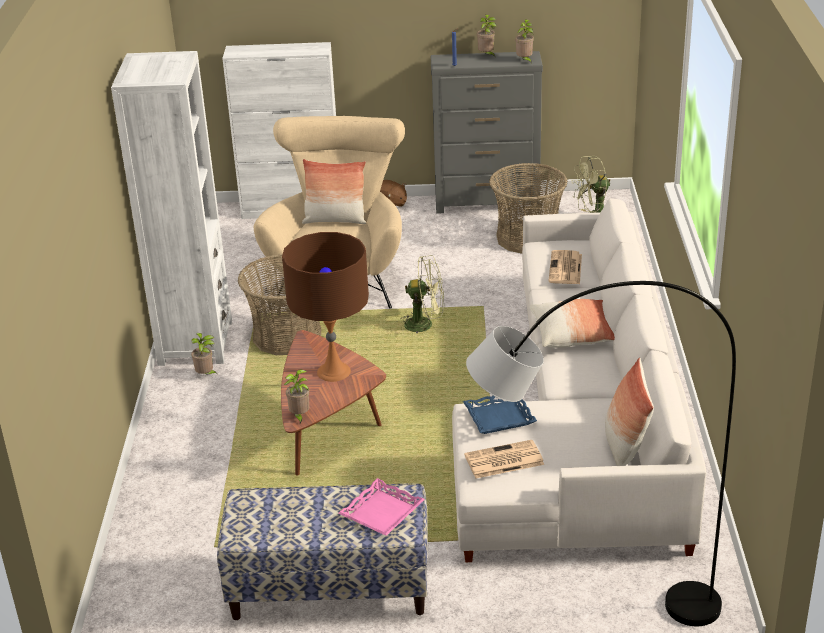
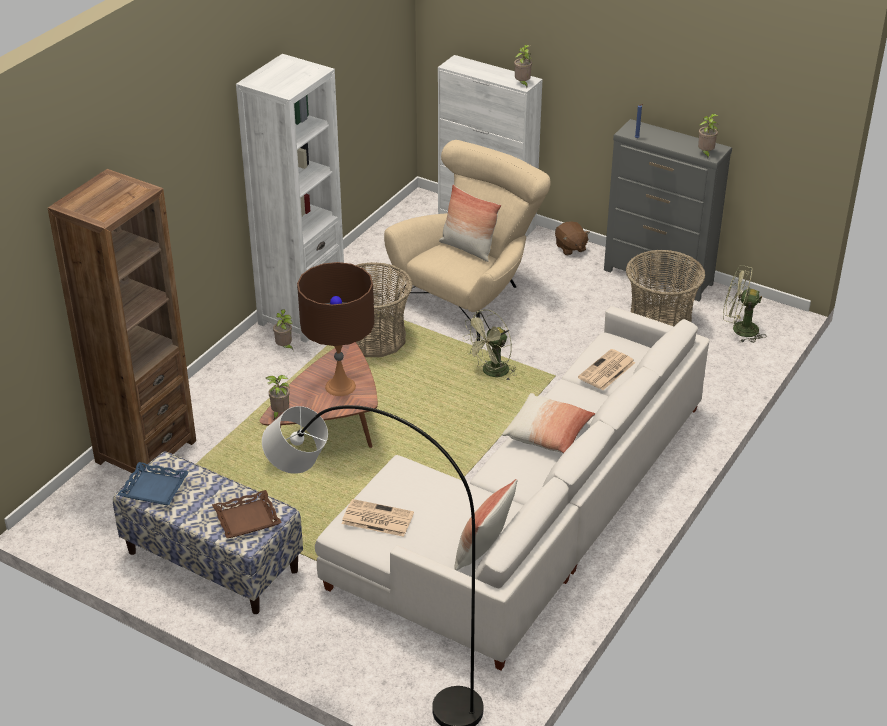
camera: 30 degrees right, 5 degrees up
pink tray [338,478,425,536] -> brown tray [212,490,282,538]
green fan [400,255,444,333] -> green fan turned 105 degrees clockwise [462,309,516,381]
blue tray [463,396,537,434] -> blue tray moved to [117,462,189,505]
potted plant [477,15,496,56] -> potted plant moved to [514,45,533,87]
none -> brown bookcase [48,169,196,475]

